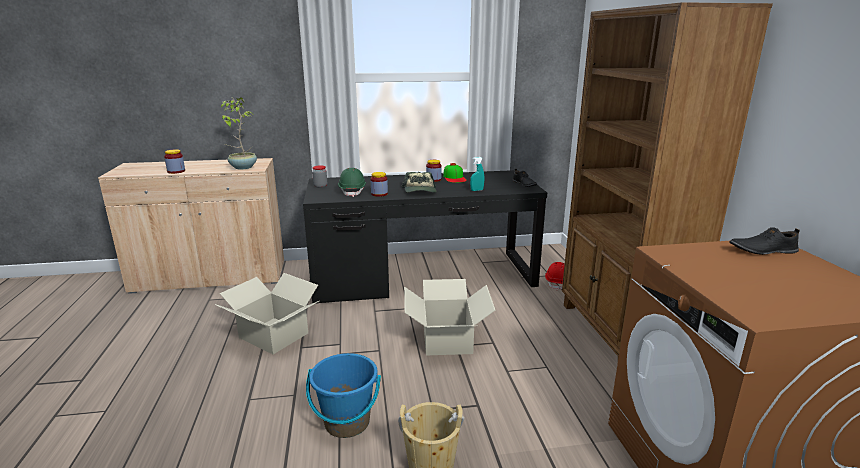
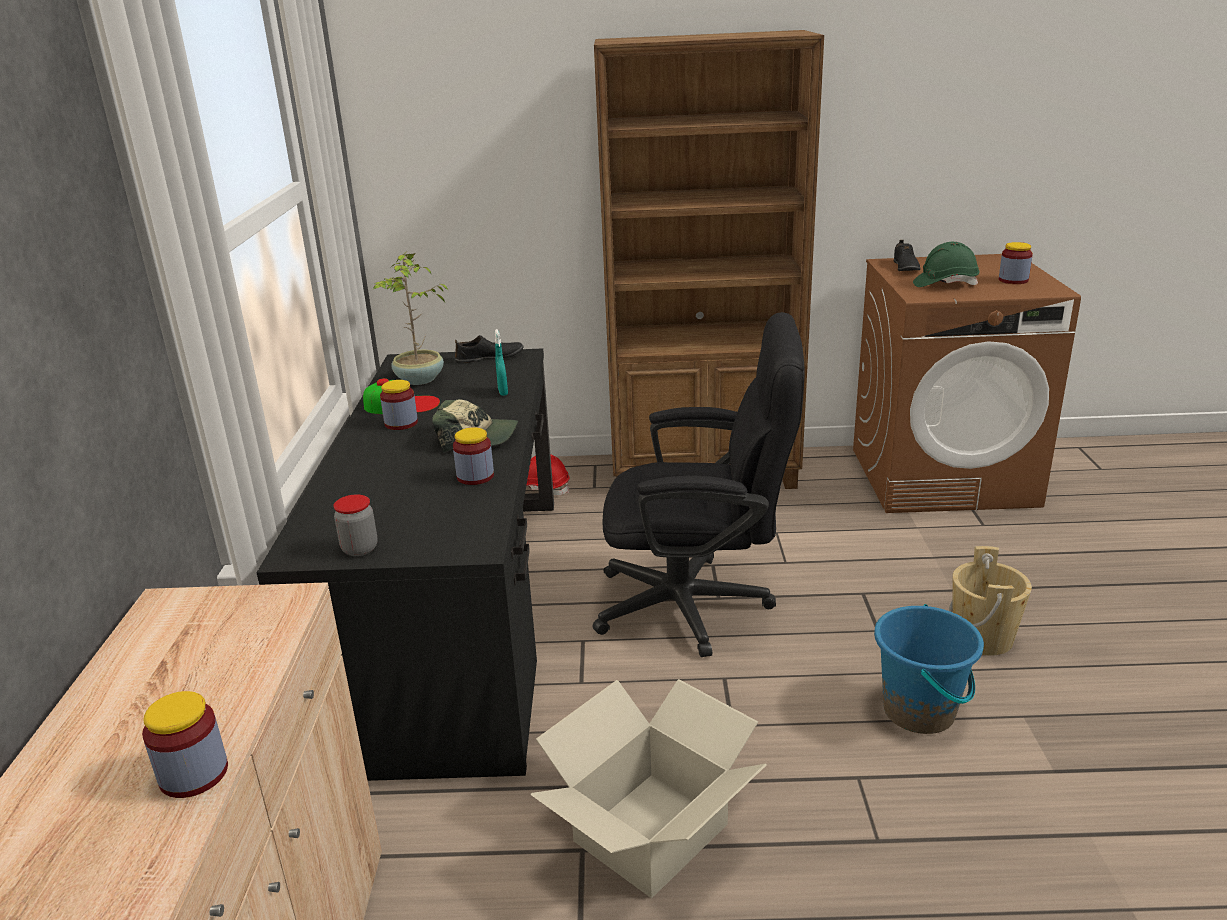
camera: 80 degrees left, 5 degrees up
potted plant [221,97,257,169] -> potted plant moved to [373,251,449,385]
green hard hat [338,168,366,197] -> green hard hat moved to [913,242,980,287]
cardboard box [404,279,495,355] -> black office chair [593,312,805,657]
none -> jar [999,242,1033,284]

